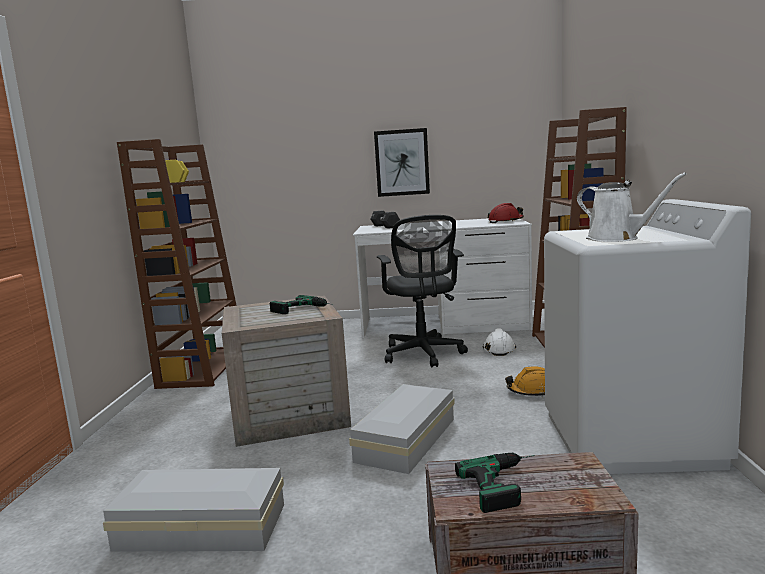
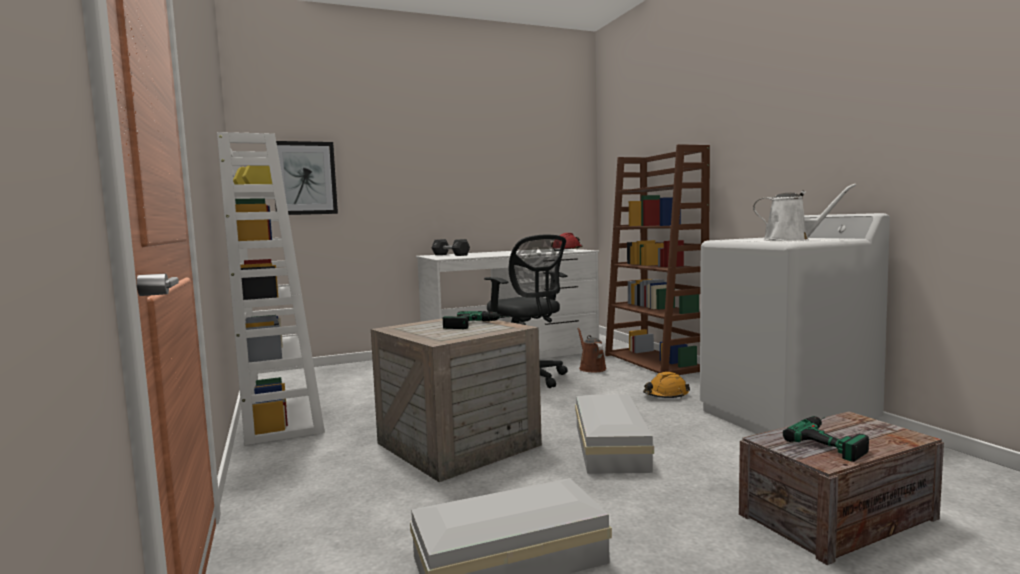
camera: 25 degrees left, 5 degrees down
brown bookcase [117,139,237,389] -> white bookcase [217,132,325,445]
picture [374,128,430,197] -> picture moved to [275,141,338,215]
white hard hat [483,329,516,356] -> brown watering can [577,328,607,372]

